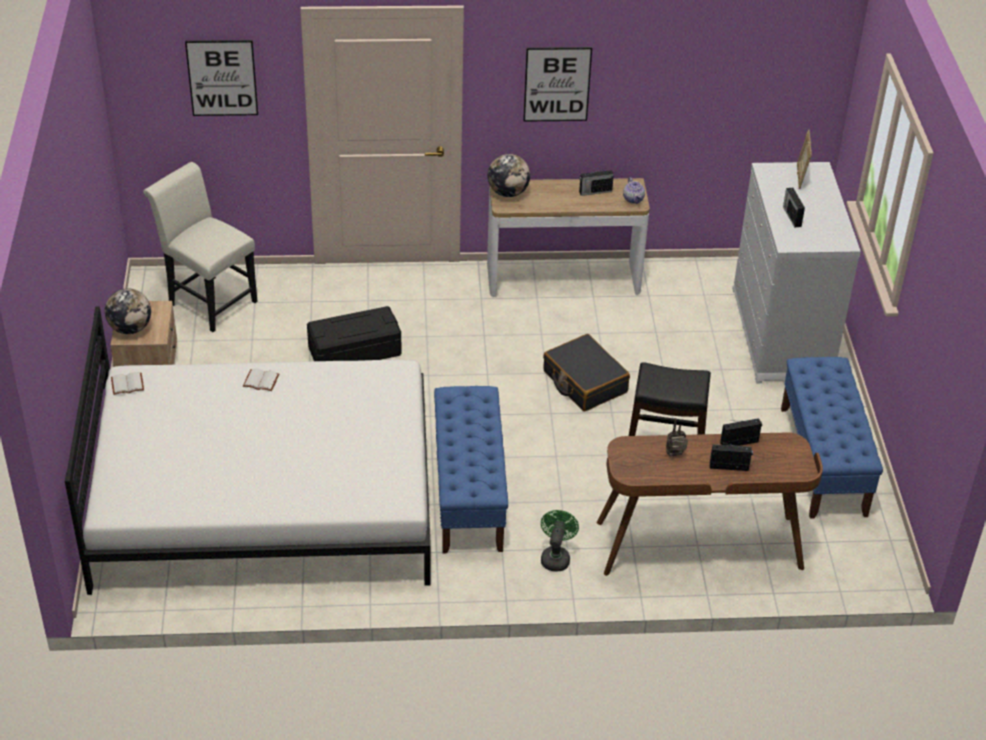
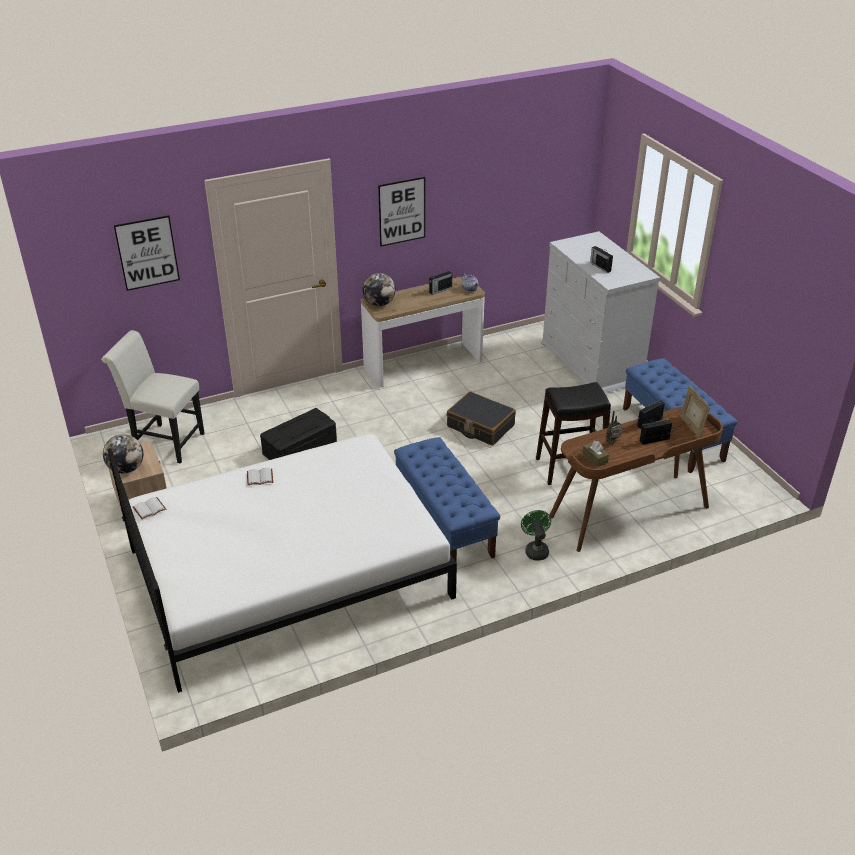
camera: 20 degrees left, 5 degrees down
picture frame [797,129,812,189] -> picture frame moved to [680,385,710,438]
none -> brown tissue box [582,441,609,467]

